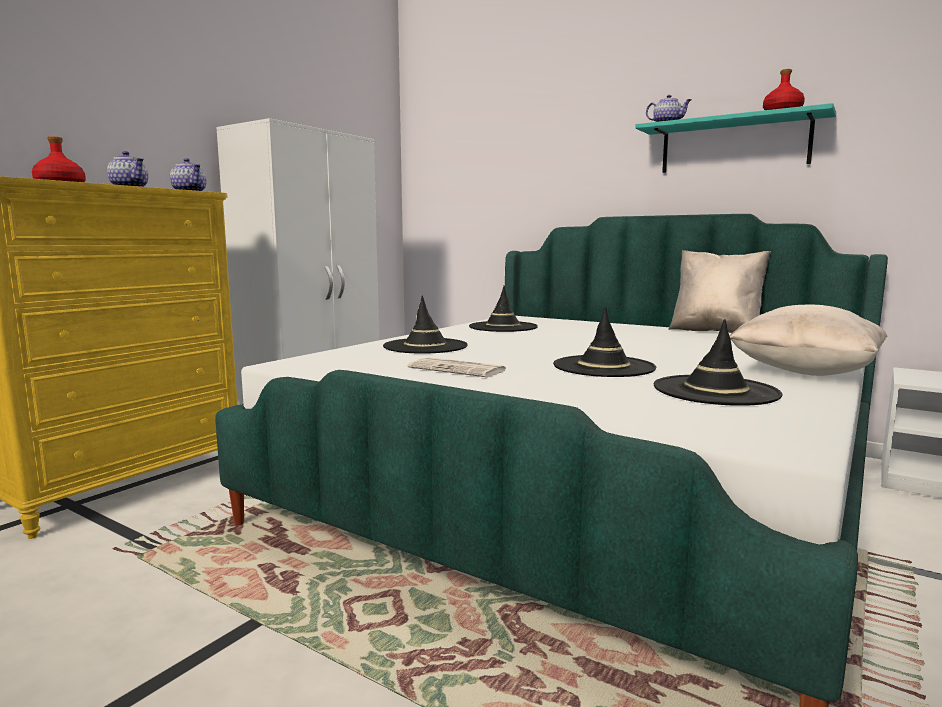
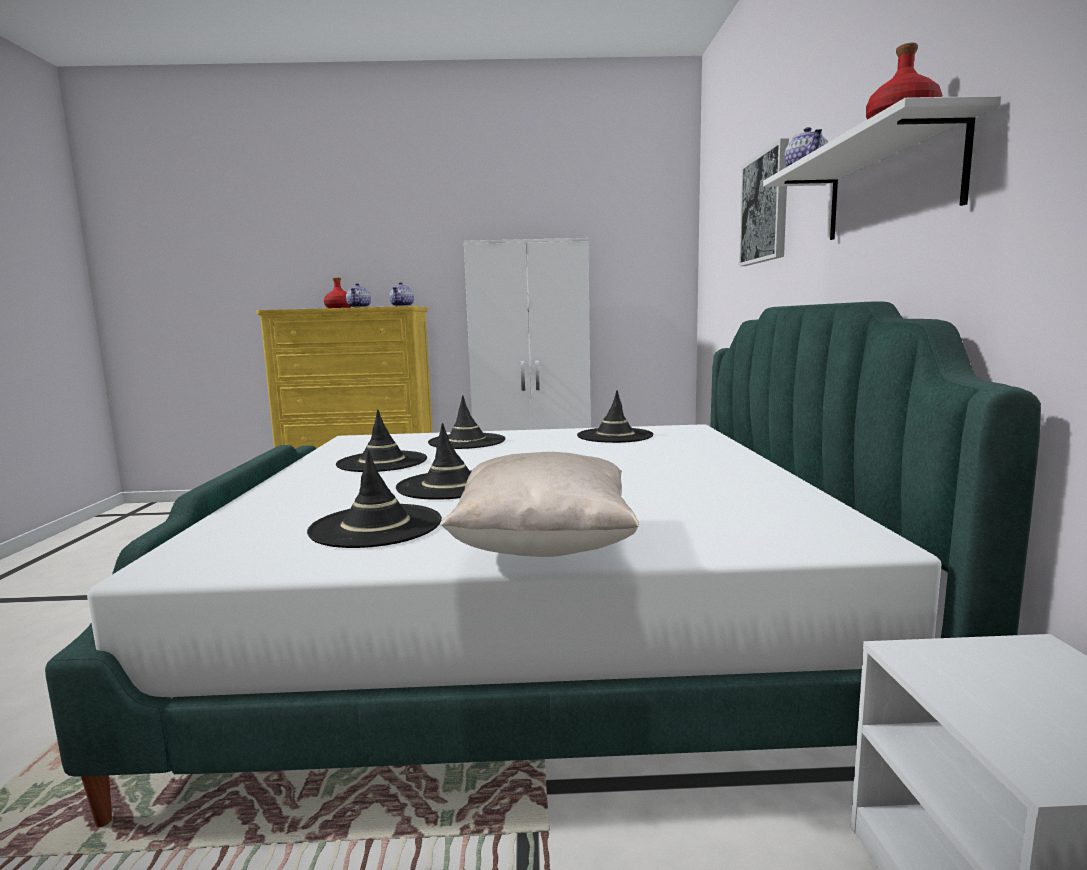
camera: 55 degrees right, 0 degrees up
newspaper [408,357,506,377] -> black hat [336,409,427,472]
turquoise shelf [635,103,836,173] -> white shelf [763,96,1001,240]
beige pillow [668,250,771,333] -> none
none -> picture [739,138,789,266]

